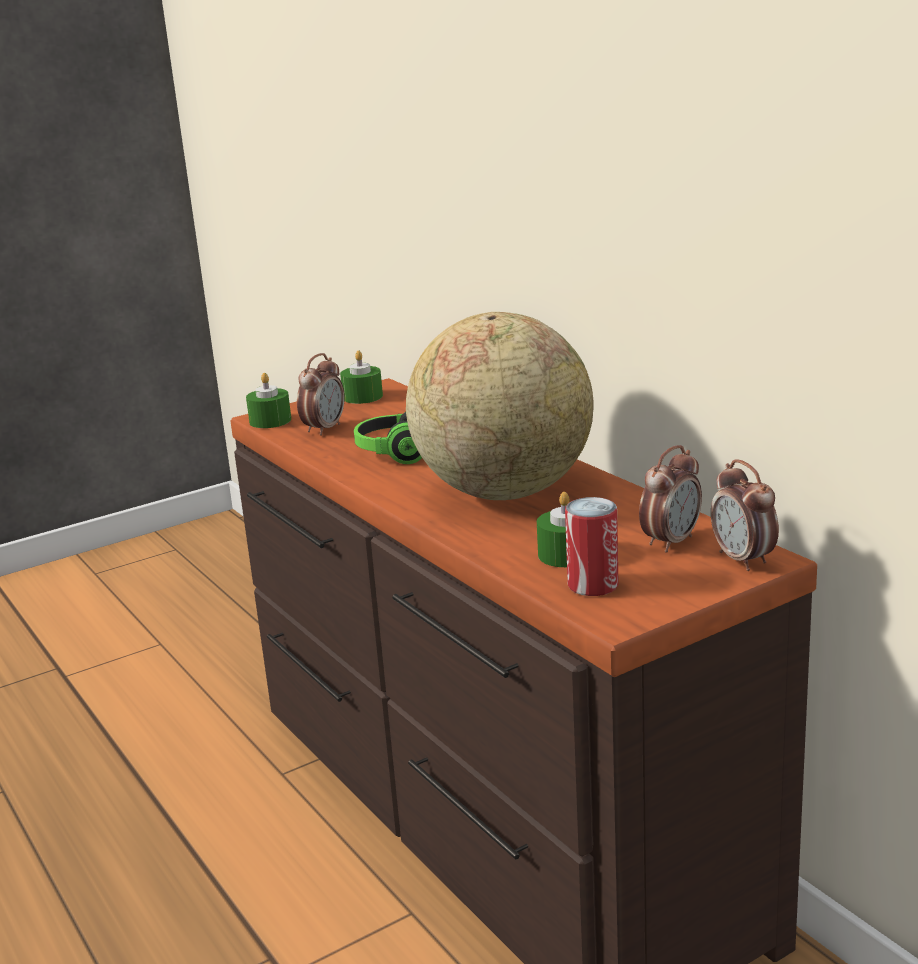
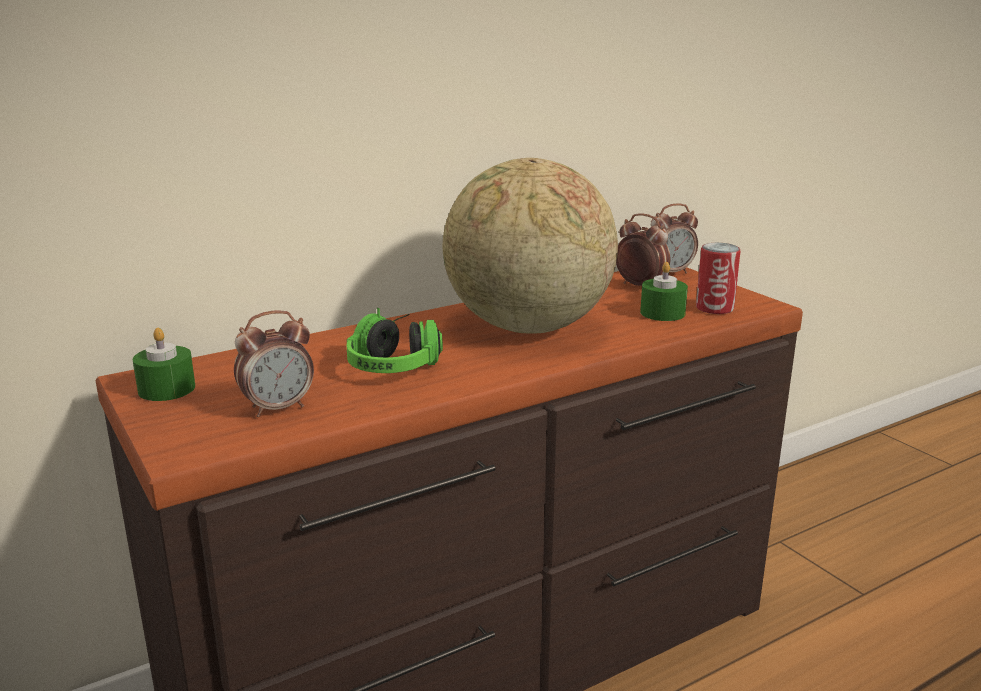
camera: 90 degrees left, 0 degrees up
green candle [246,373,291,428] -> none
alarm clock [297,353,344,436] -> alarm clock turned 120 degrees clockwise [234,310,314,417]

